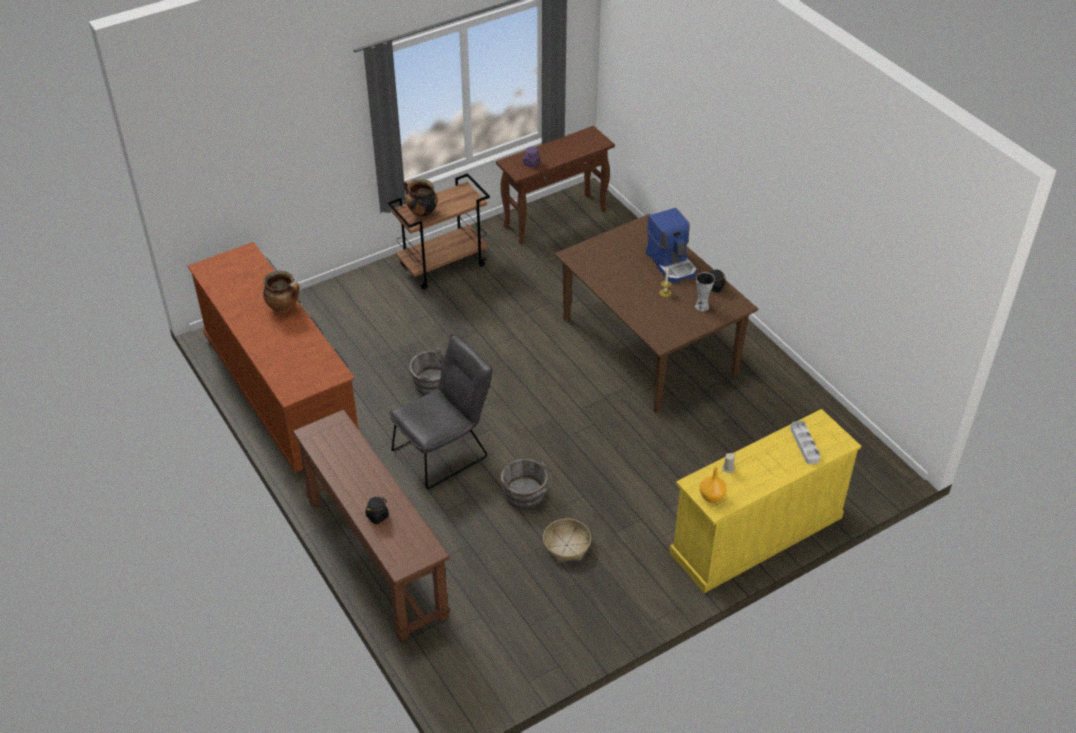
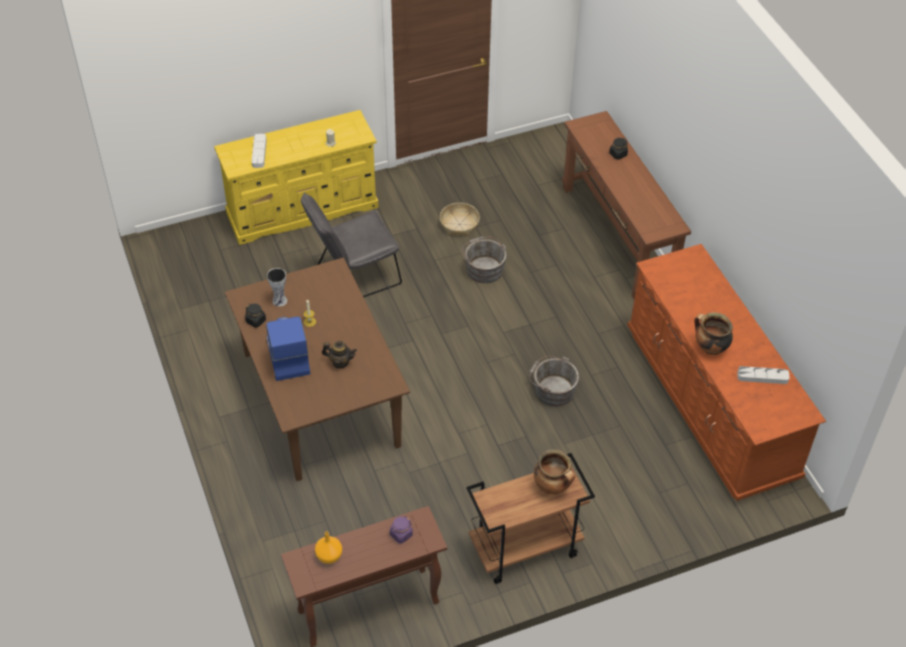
camera: 170 degrees left, 5 degrees up
grey chair [389,334,493,489] -> grey chair moved to [301,192,402,297]
orange vase [700,467,727,503] -> orange vase moved to [315,531,342,564]
none -> teapot [322,341,357,368]
none -> grey tray [737,366,790,384]

